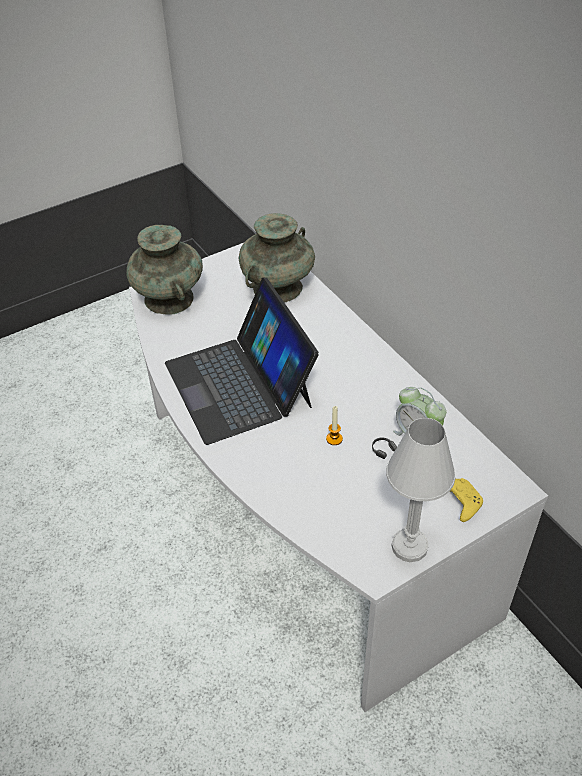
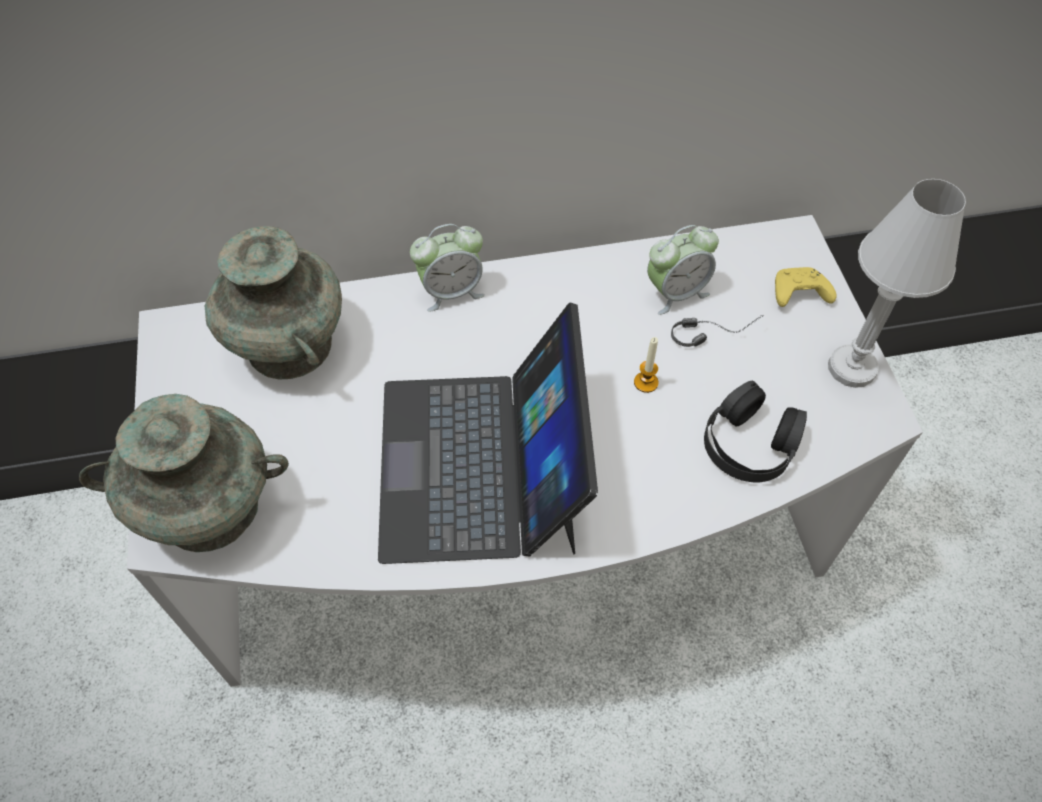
camera: 70 degrees left, 10 degrees up
laptop [165,277,319,445] -> laptop turned 90 degrees clockwise [378,303,598,564]
none -> alarm clock [410,224,485,312]
none -> black headphones [704,381,807,483]

